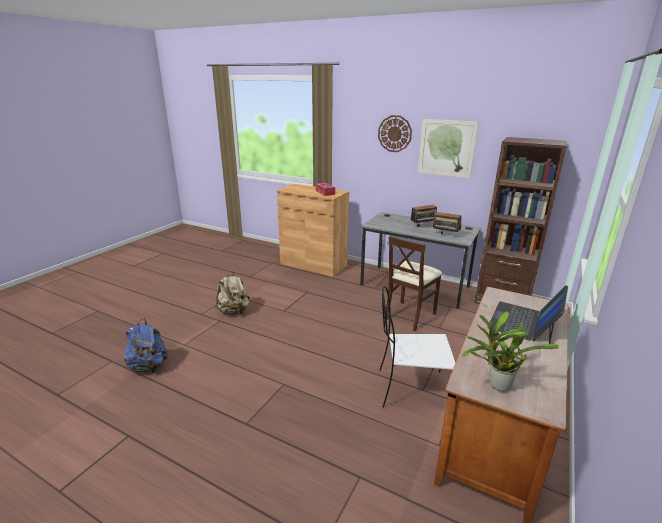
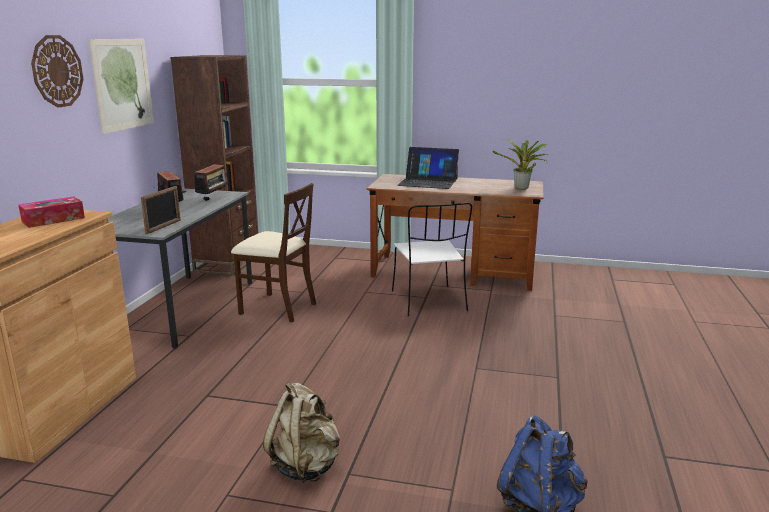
camera: 105 degrees left, 5 degrees down
none -> picture frame [141,186,181,234]

